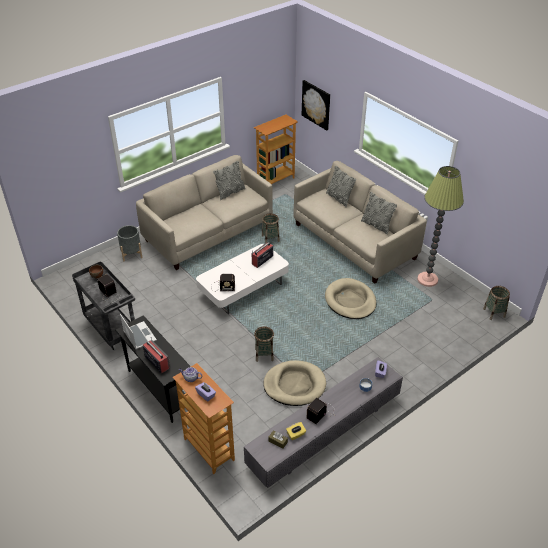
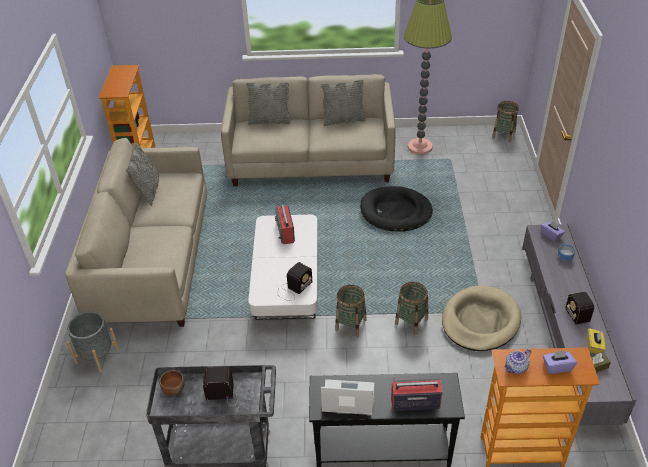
camera: 50 degrees left, 0 degrees up
basket [262,213,280,243] -> basket moved to [335,285,367,337]
picture [302,80,330,131] -> none
beige dog bed [325,278,377,319] -> black dog bed [360,186,433,231]

